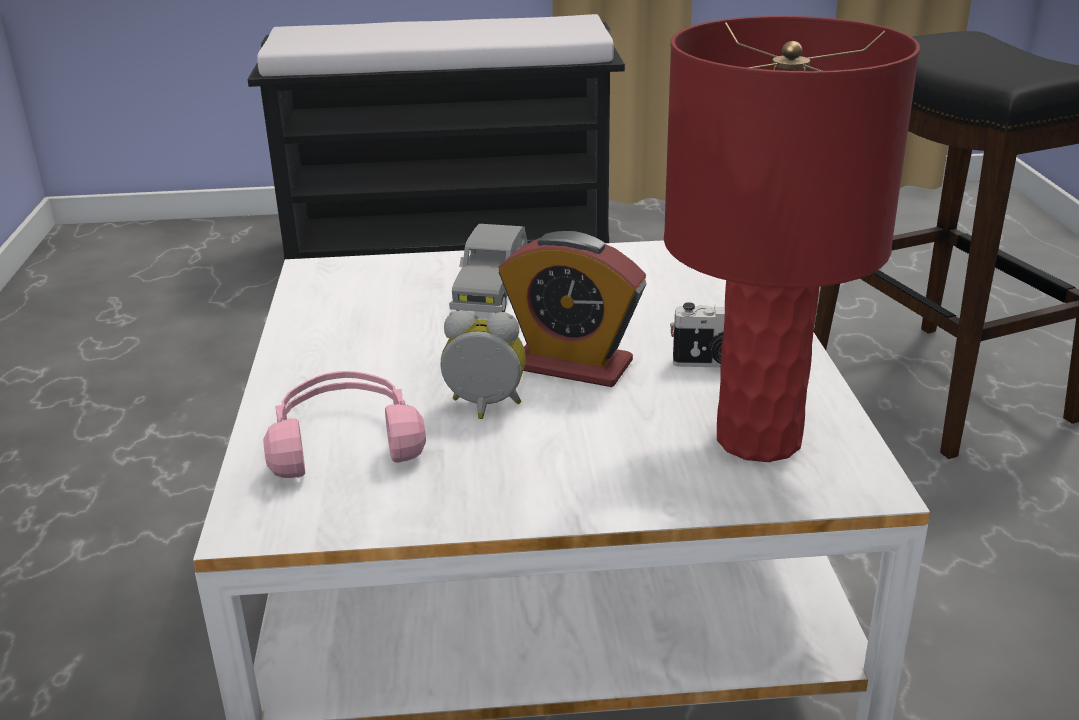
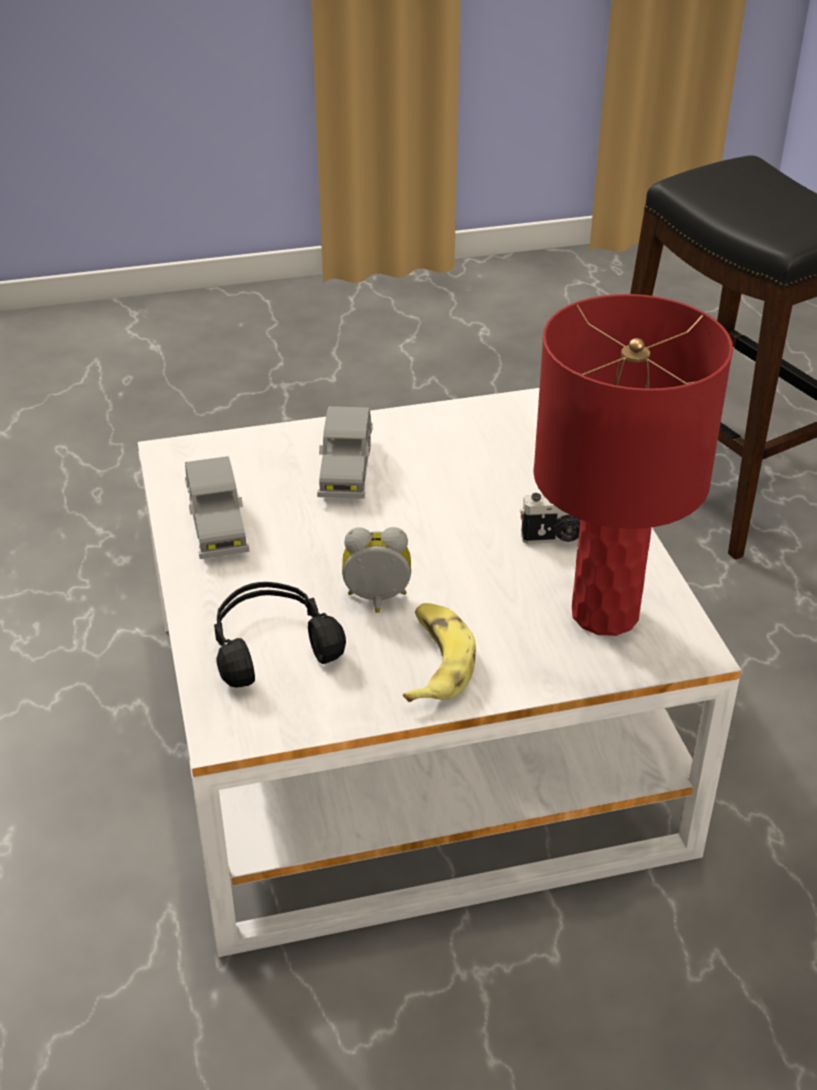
camera: 10 degrees left, 10 degrees up
black bench [248,14,625,259] -> none
pink headphones [263,371,426,478] -> black headphones [214,582,346,688]
alarm clock [499,231,646,387] -> none
none -> grey toy car [185,456,249,559]
none -> banana [403,603,476,702]

